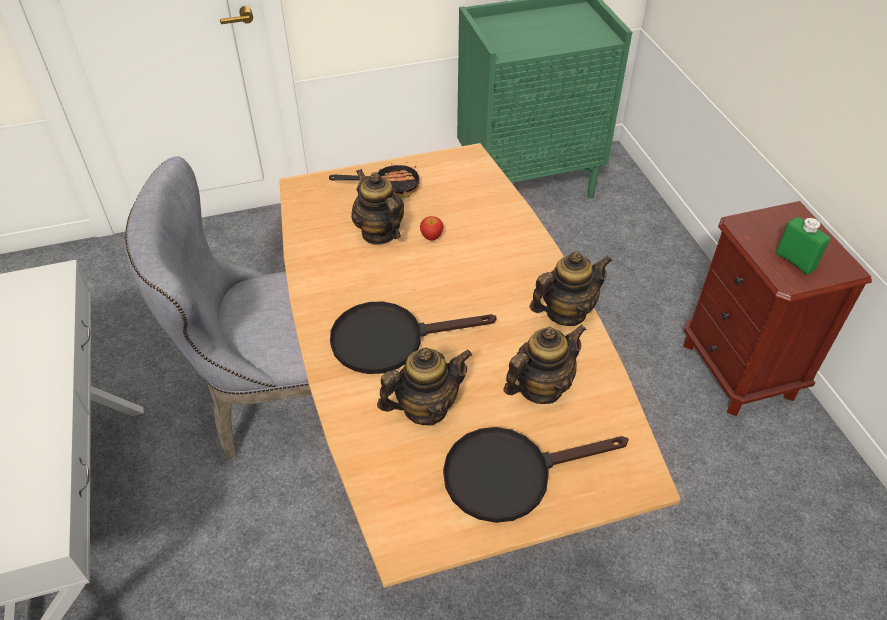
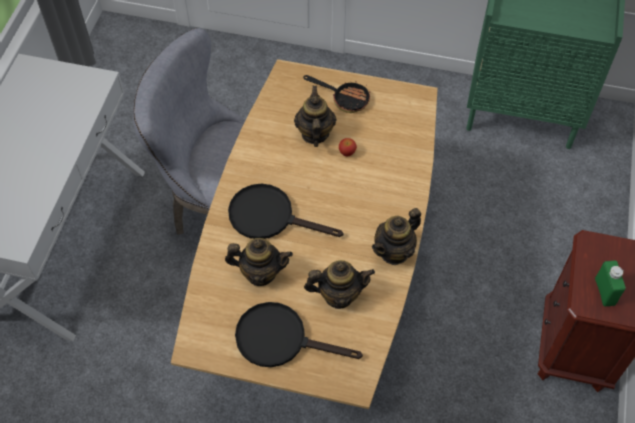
camera: 30 degrees right, 10 degrees up
teapot [530,251,613,326] -> teapot turned 135 degrees clockwise [372,208,421,265]

